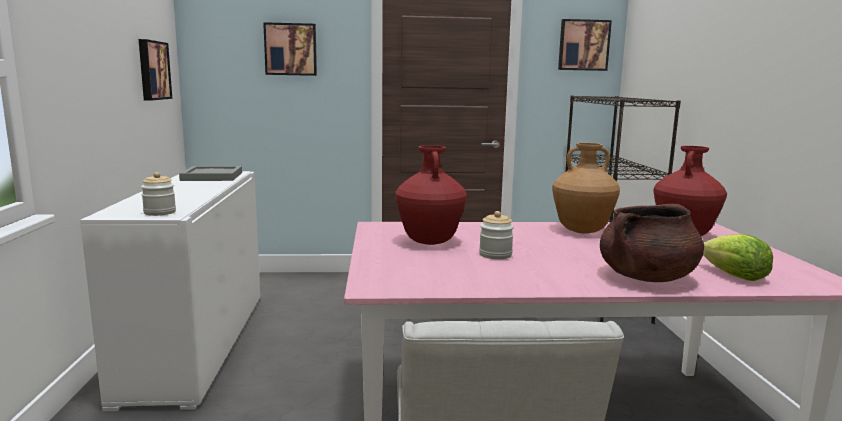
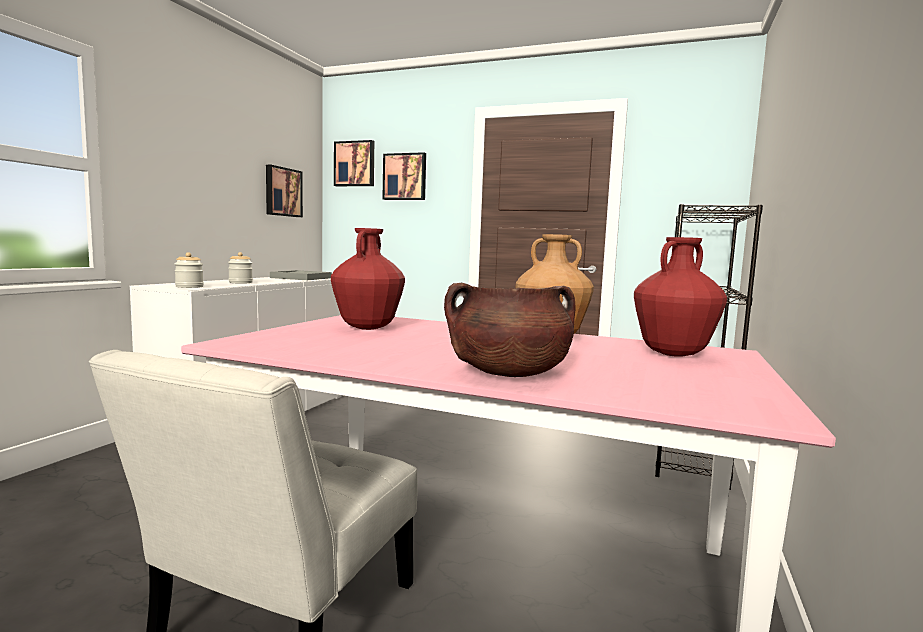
camera: 25 degrees right, 5 degrees down
jar [479,211,514,259] -> jar moved to [228,252,253,284]
picture [558,19,612,71] -> picture moved to [334,140,374,186]
lettuce [703,234,773,281] -> none

